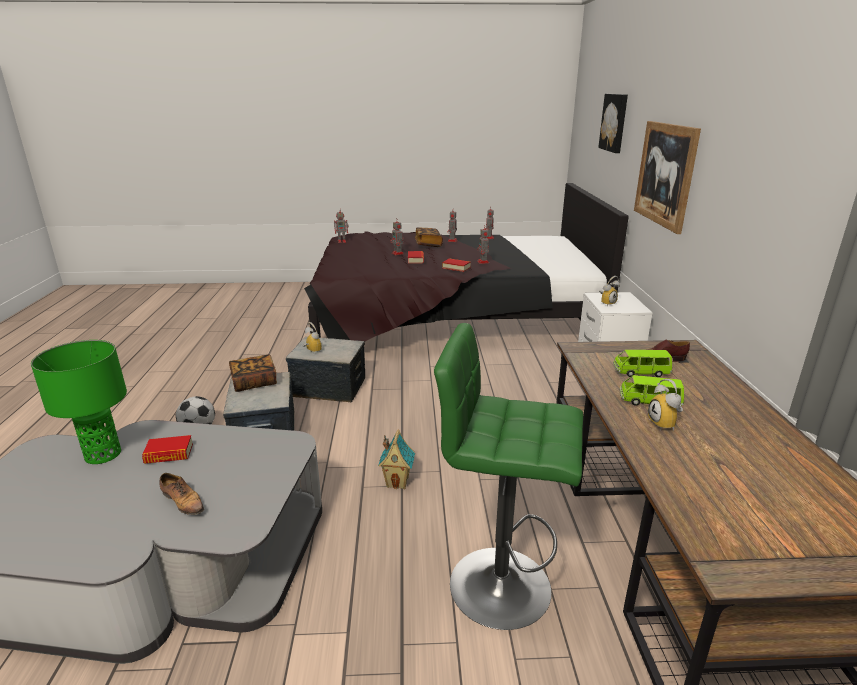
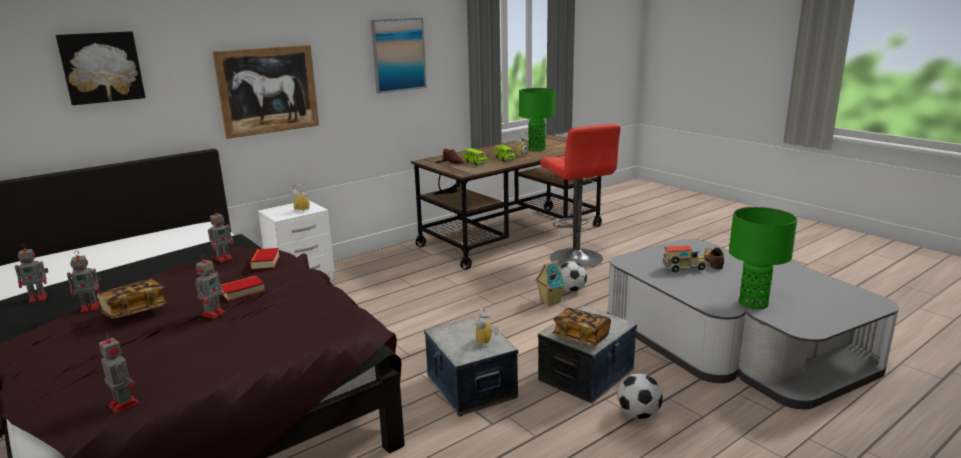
camera: 125 degrees left, 5 degrees down
book [142,435,193,464] -> none
green stool [434,323,583,630] -> red stool [540,124,621,268]
none -> picture [371,18,426,94]
none -> green table lamp [519,88,556,151]
none -> football [560,261,587,292]
none -> toy truck [663,245,707,272]

